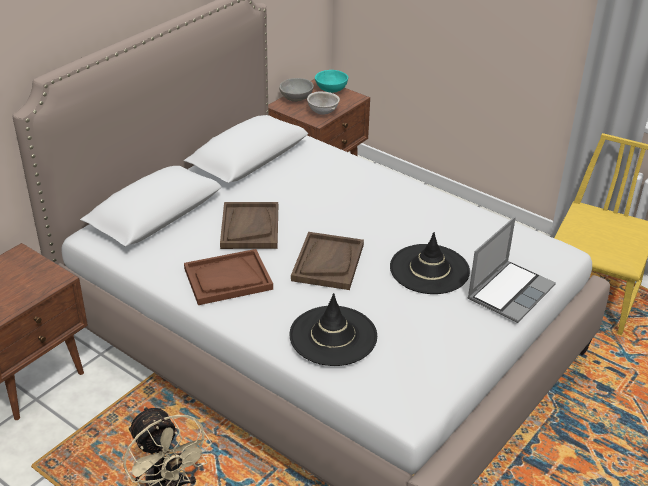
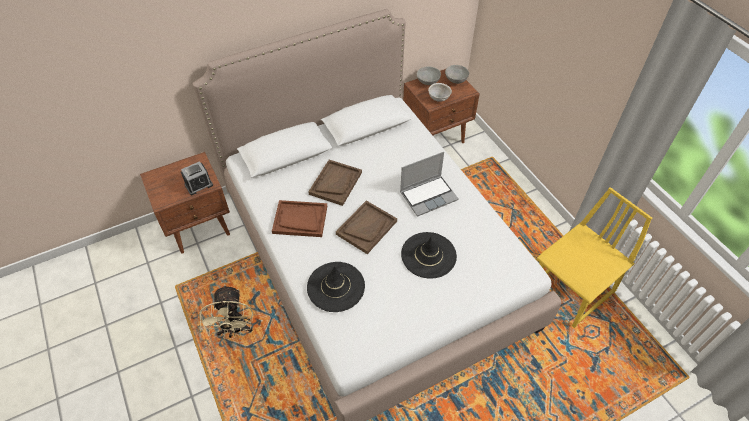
camera: 25 degrees right, 15 degrees up
turquoise bowl [315,70,348,93] -> grey bowl [445,65,469,84]
laptop [467,217,556,323] -> laptop moved to [400,152,459,217]
none -> alarm clock [181,161,213,195]

